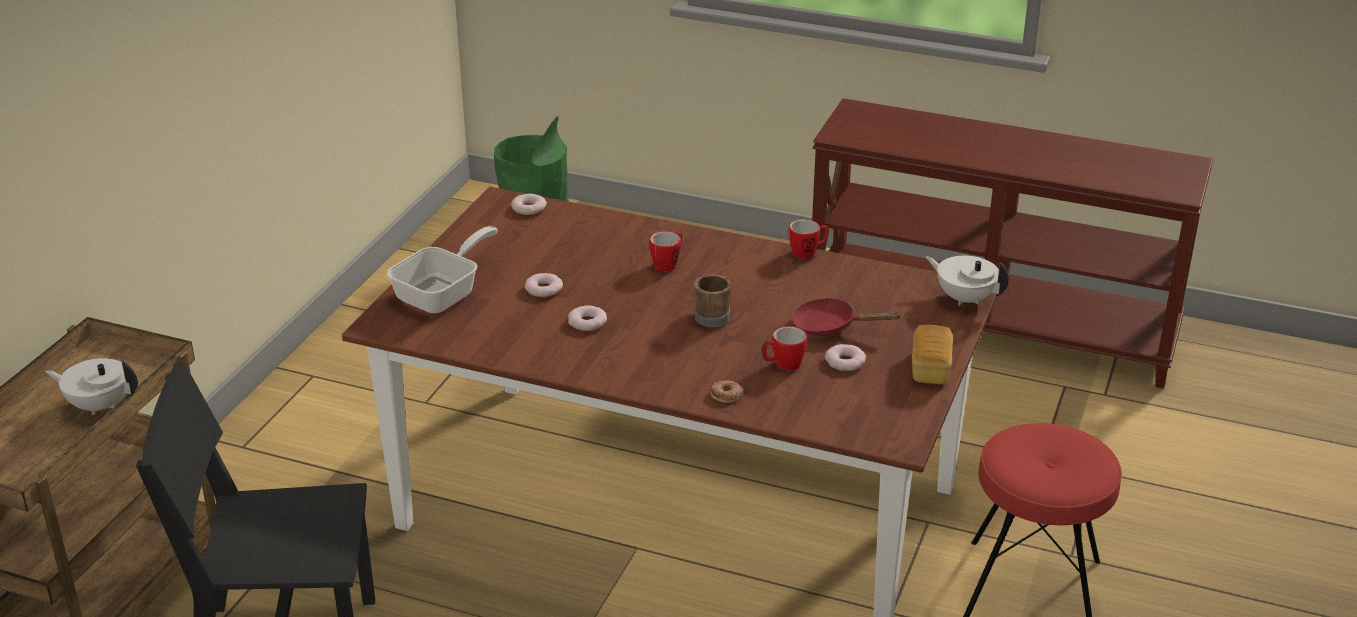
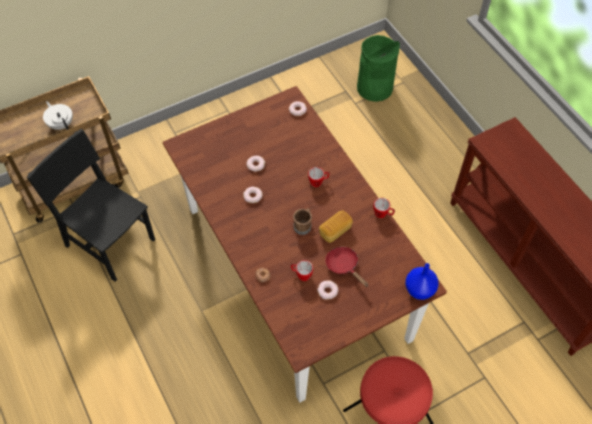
camera: 40 degrees right, 25 degrees up
frying pan [387,226,498,313] -> none
bread [912,325,953,384] -> bread moved to [319,210,353,243]
white teapot [926,256,1009,306] -> blue vase [405,263,439,300]

